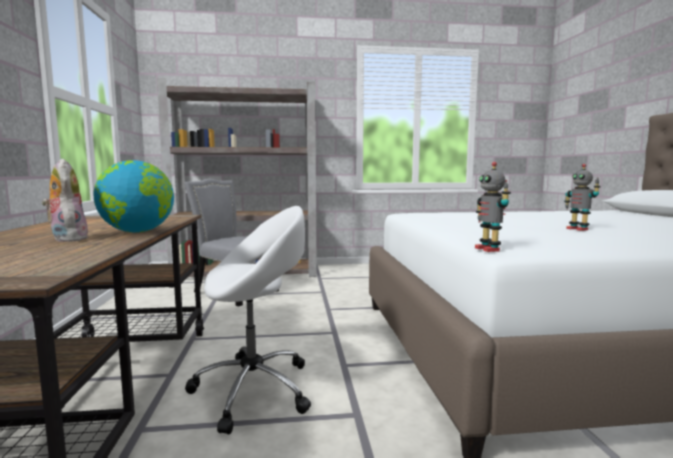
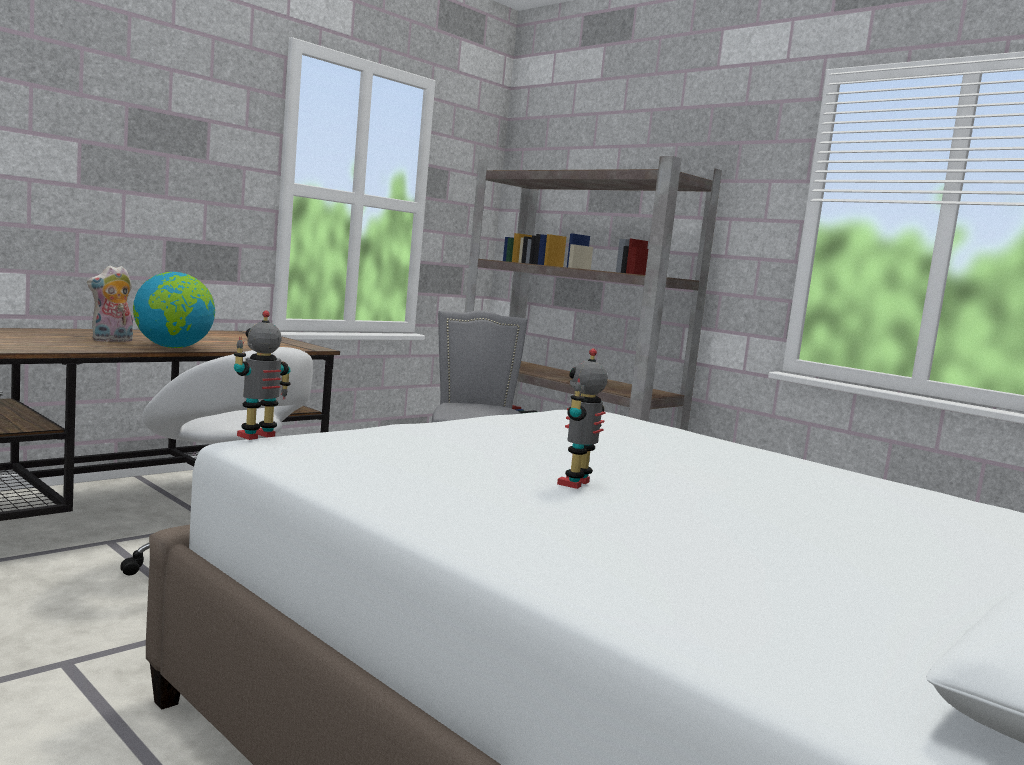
camera: 50 degrees right, 0 degrees up
plush toy [41,159,88,242] -> plush toy turned 150 degrees counterclockwise [87,266,133,342]

